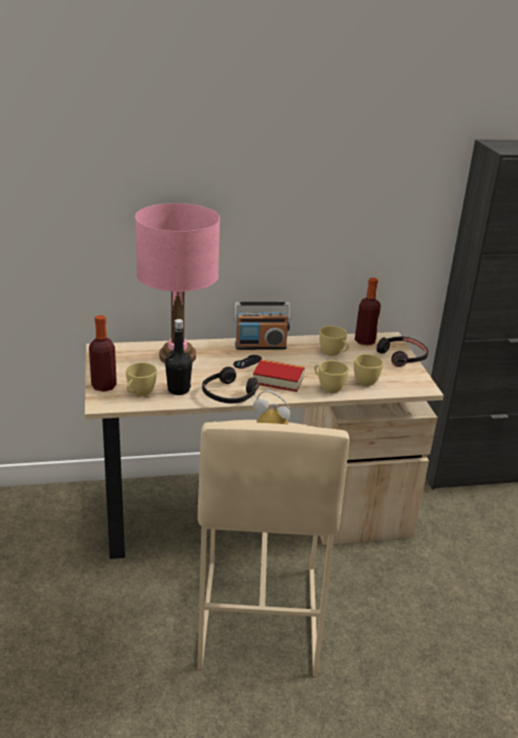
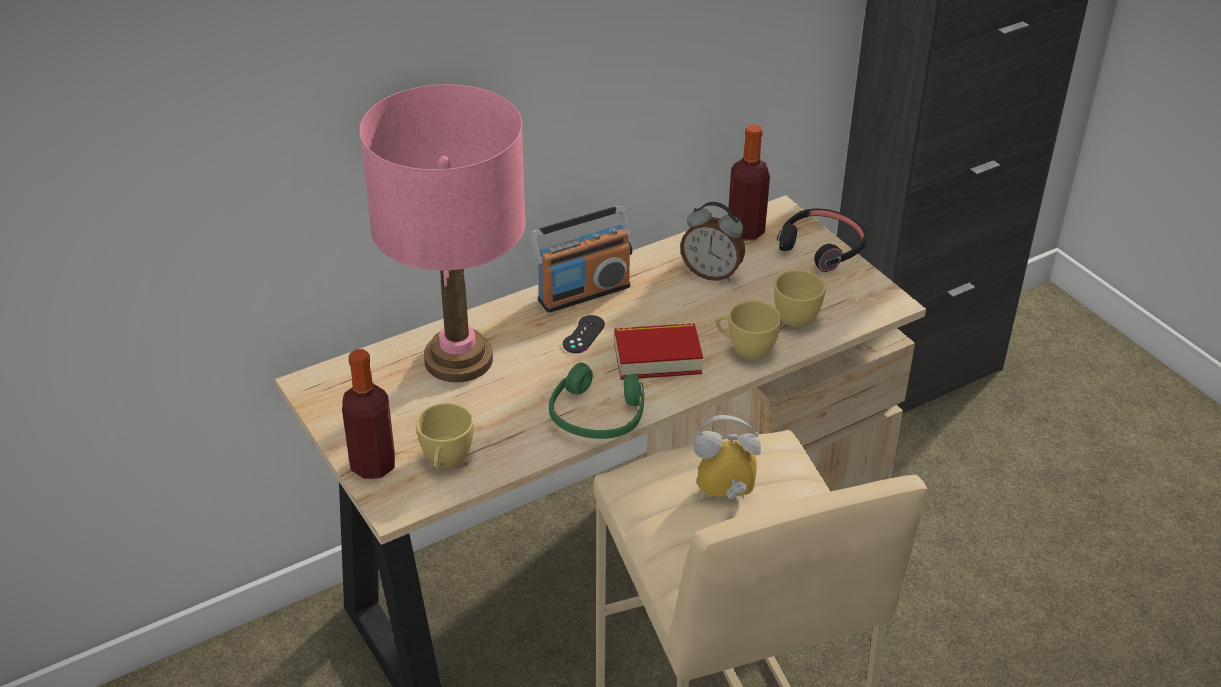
camera: 20 degrees left, 10 degrees up
black bottle [165,319,192,395] -> none
black headphones [202,367,259,404] -> green headphones [549,363,644,439]
yellow cup [319,326,349,356] -> alarm clock [680,202,745,281]

